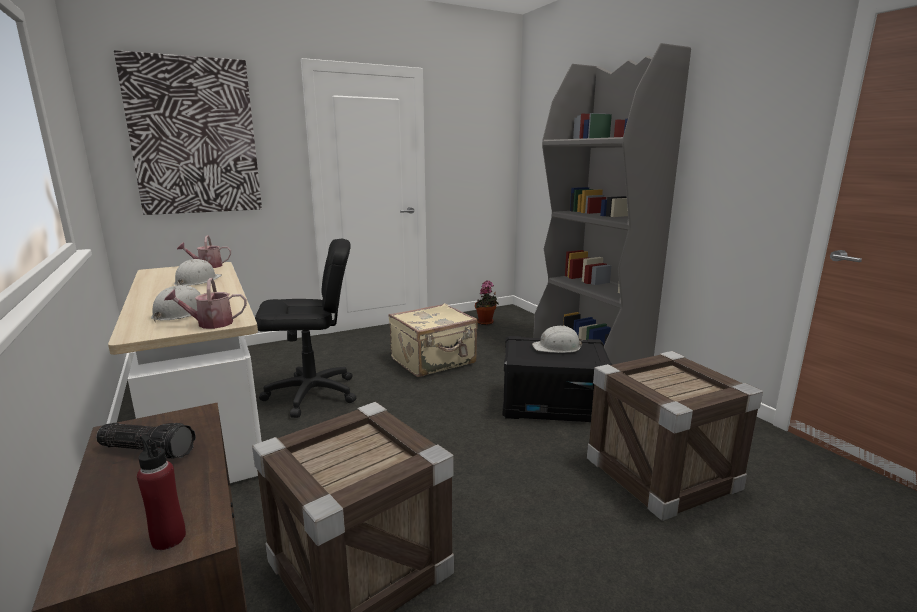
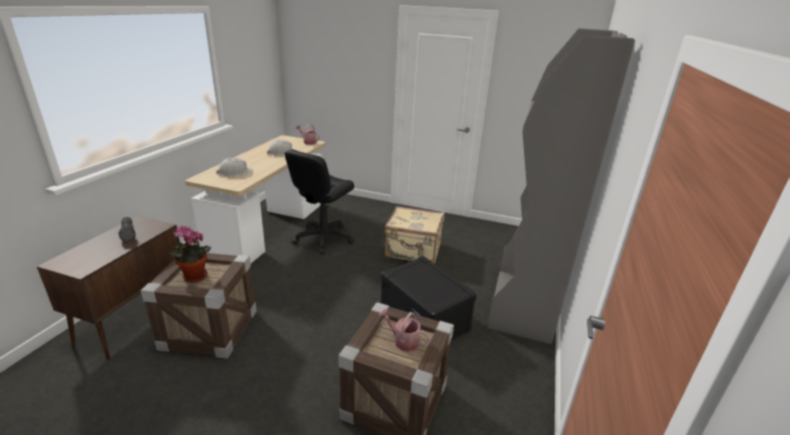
camera: 45 degrees right, 10 degrees up
picture [114,50,262,215] -> none
red bottle [137,435,186,550] -> none
watering can [164,278,247,329] -> watering can moved to [379,309,430,352]
black office chair [255,239,356,418] -> black office chair turned 90 degrees clockwise [284,149,355,254]
potted plant [475,280,499,325] -> potted plant moved to [169,226,211,283]
white hard hat [532,326,583,353] -> none

